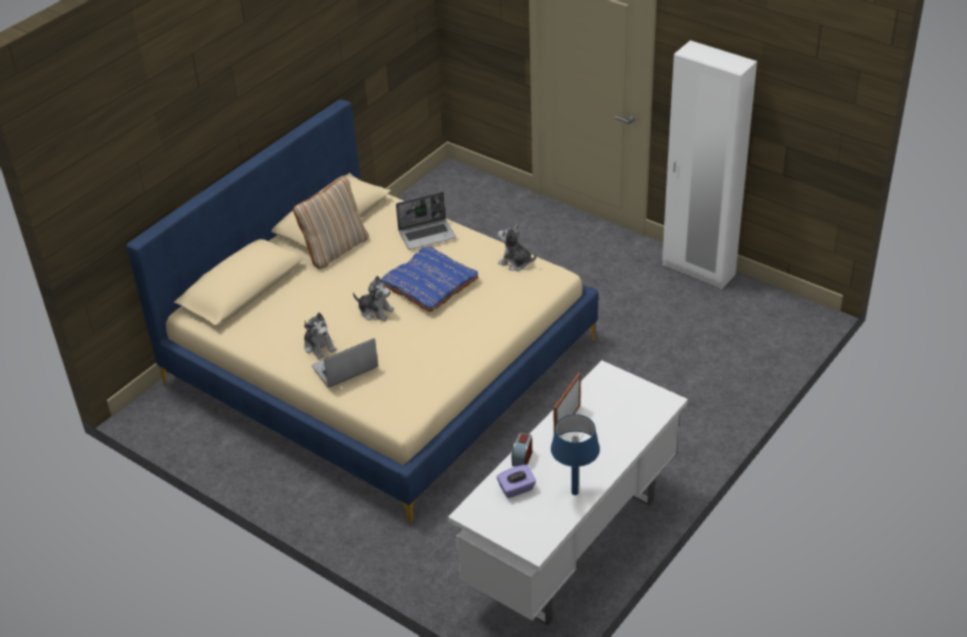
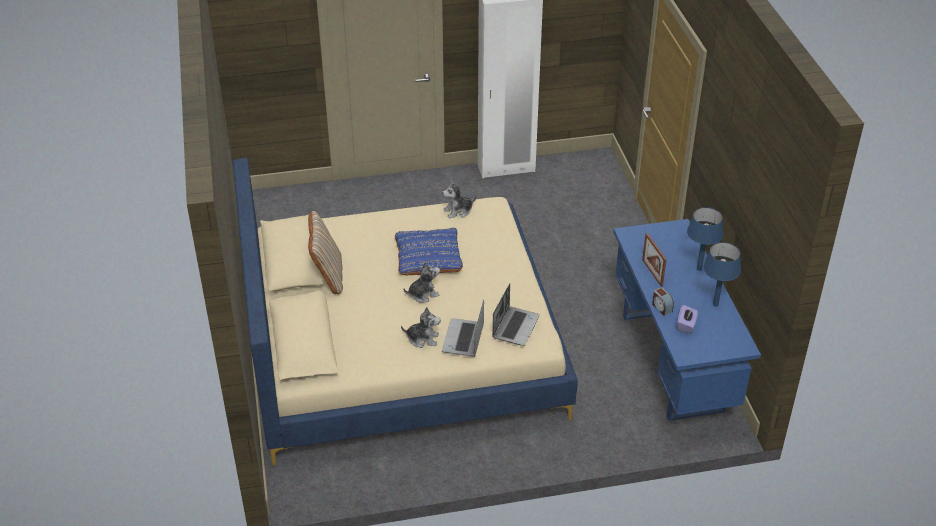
camera: 50 degrees left, 0 degrees up
laptop [396,192,456,250] -> laptop moved to [492,284,540,346]
white desk [448,360,688,626] -> blue desk [613,219,761,421]
none -> blue table lamp [687,207,723,271]

